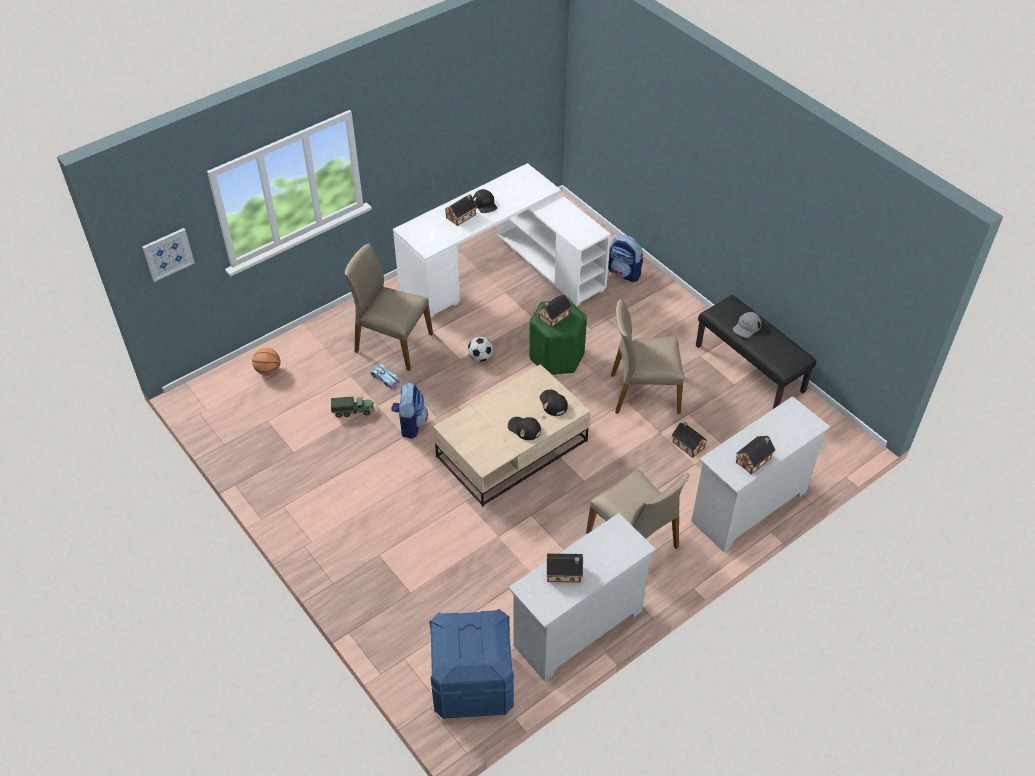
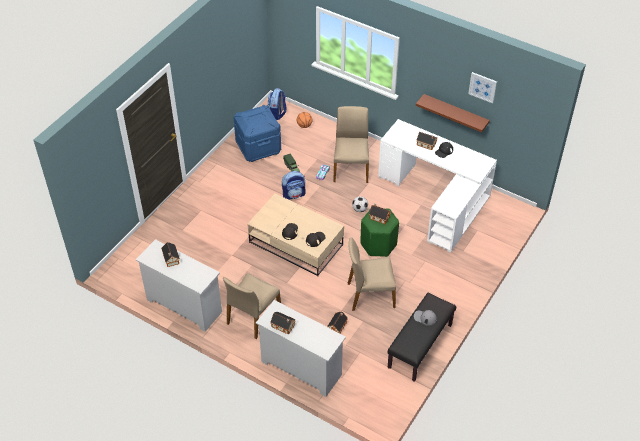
camera: 70 degrees right, 0 degrees up
picture [142,228,195,282] -> picture moved to [468,72,497,104]
blue storage box [429,609,514,719] -> blue storage box moved to [233,105,281,162]
backpack [608,235,643,282] -> backpack moved to [267,88,286,120]
beige chair [611,299,684,414] -> beige chair turned 75 degrees counterclockwise [348,237,396,311]
none -> brown shelf [416,94,490,132]

